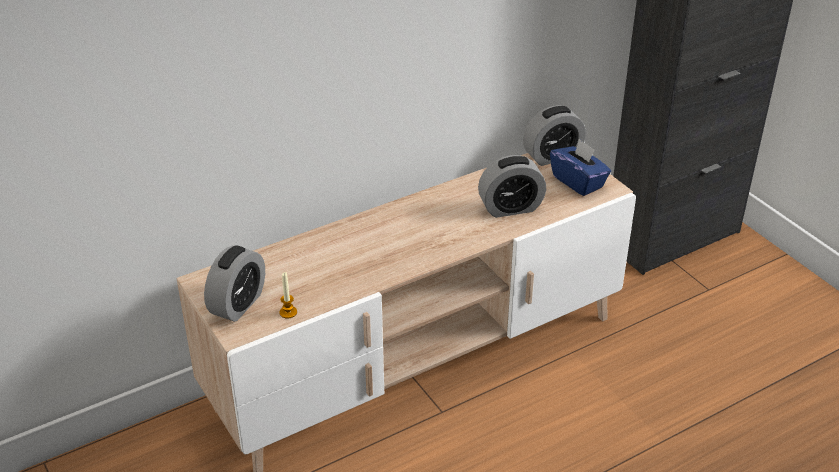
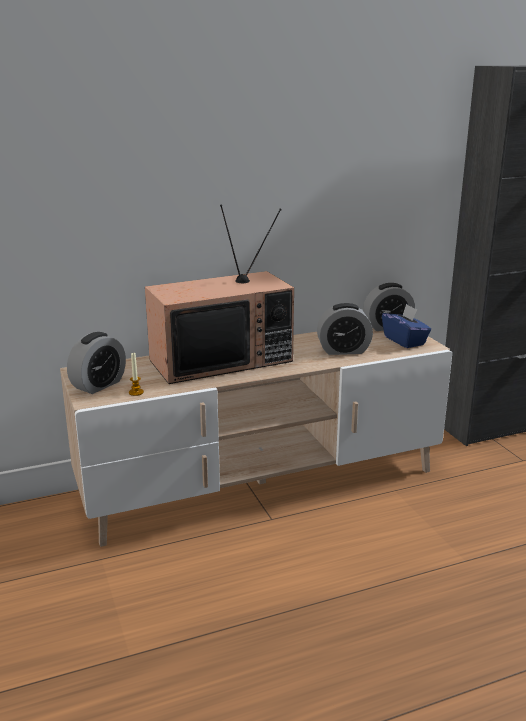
camera: 10 degrees right, 15 degrees down
none -> television [145,205,294,384]

